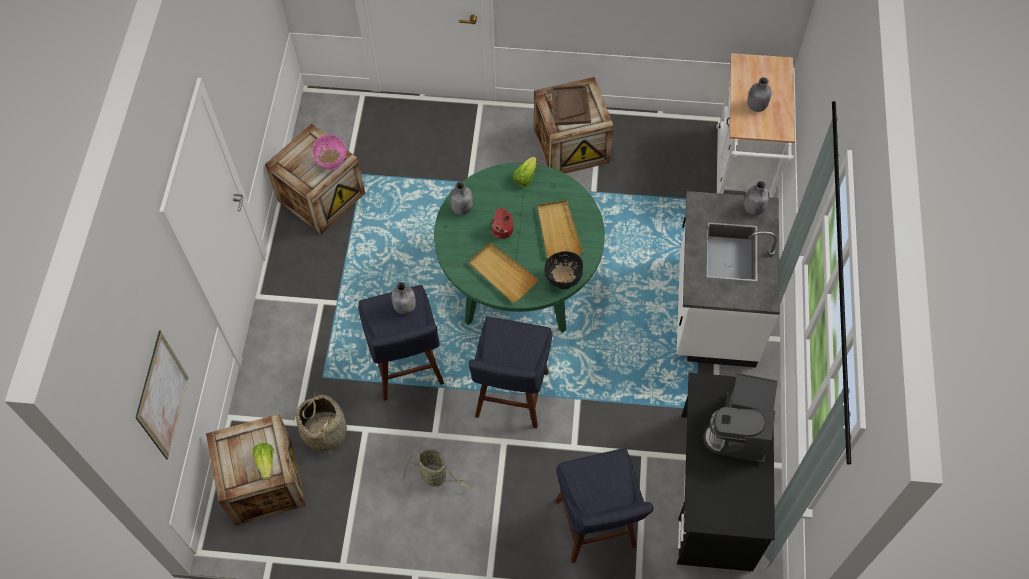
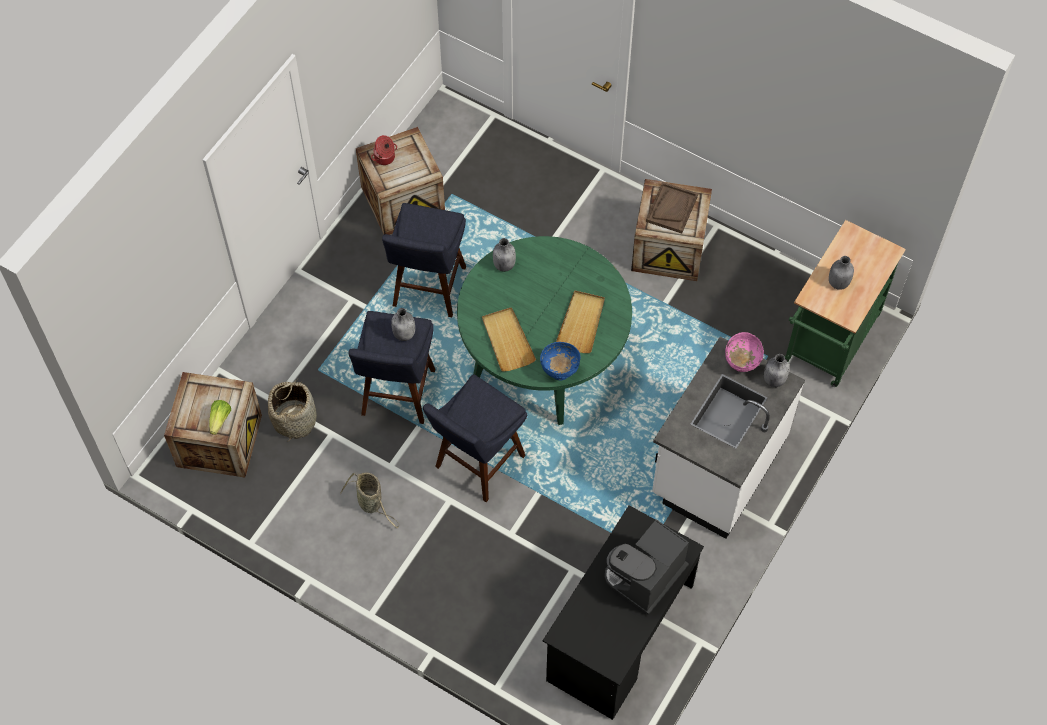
camera: 25 degrees right, 0 degrees up
picture [136,331,188,459] -> none
pink bowl [312,134,347,170] -> pink bowl moved to [725,332,764,372]
cooking pot [491,208,513,239] -> cooking pot moved to [371,135,397,165]
lettuce [513,157,537,187] -> none
black bowl [544,251,583,290] -> blue bowl [540,342,581,381]
blue stool [555,448,653,563] -> blue stool moved to [382,203,466,317]
white cart [716,53,795,198] -> green cart [785,220,906,387]

